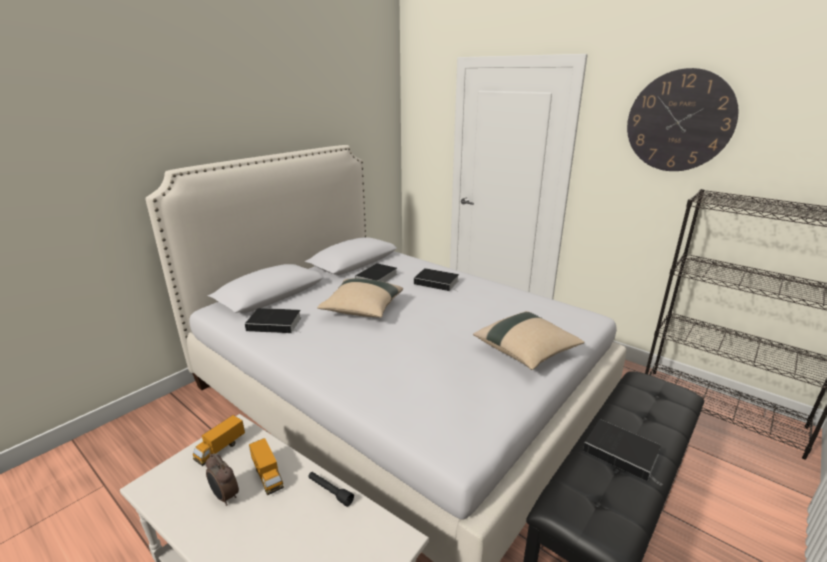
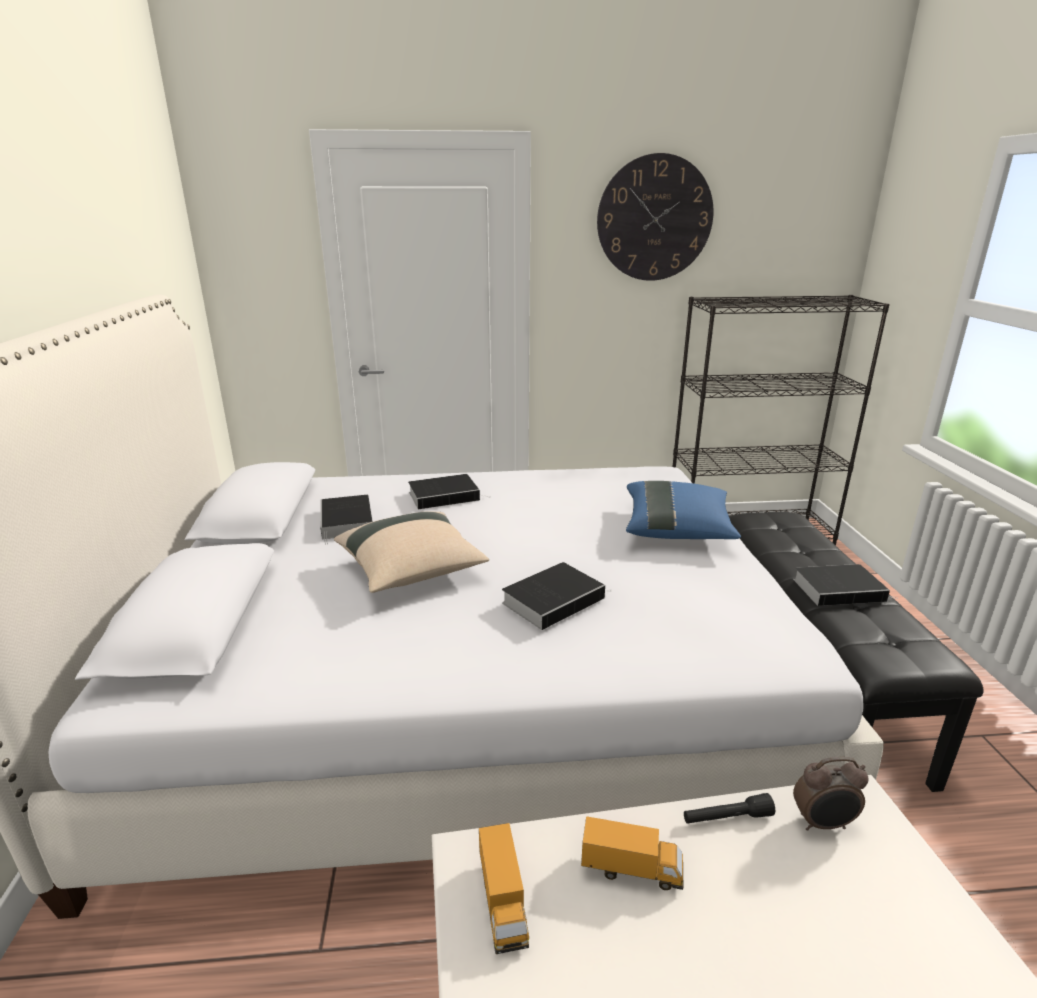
camera: 45 degrees left, 0 degrees up
alarm clock [206,453,239,506] -> alarm clock moved to [793,757,868,831]
book [245,308,301,333] -> book moved to [502,562,611,630]
beige pillow [473,311,584,370] -> blue pillow [626,481,741,539]

